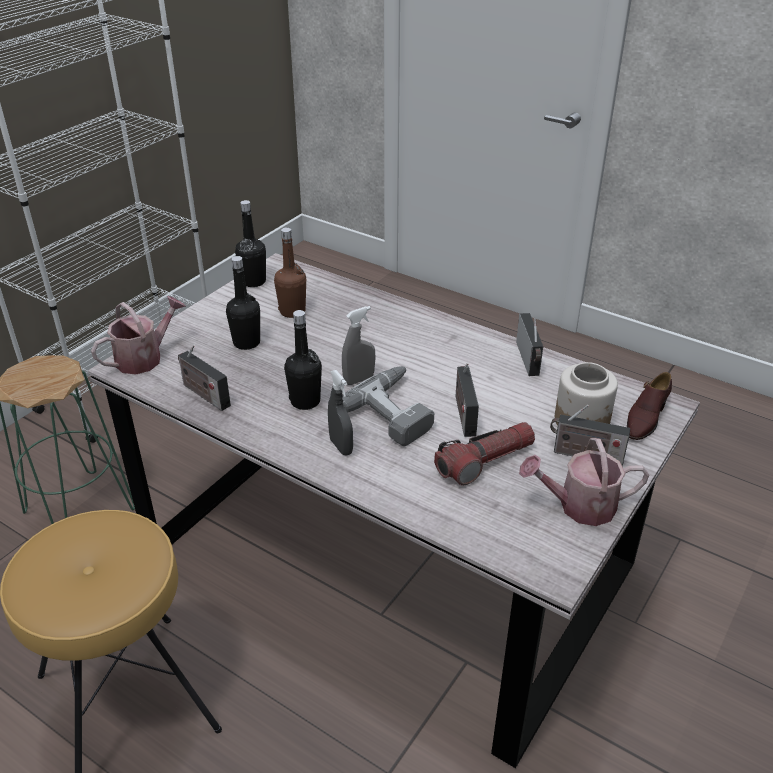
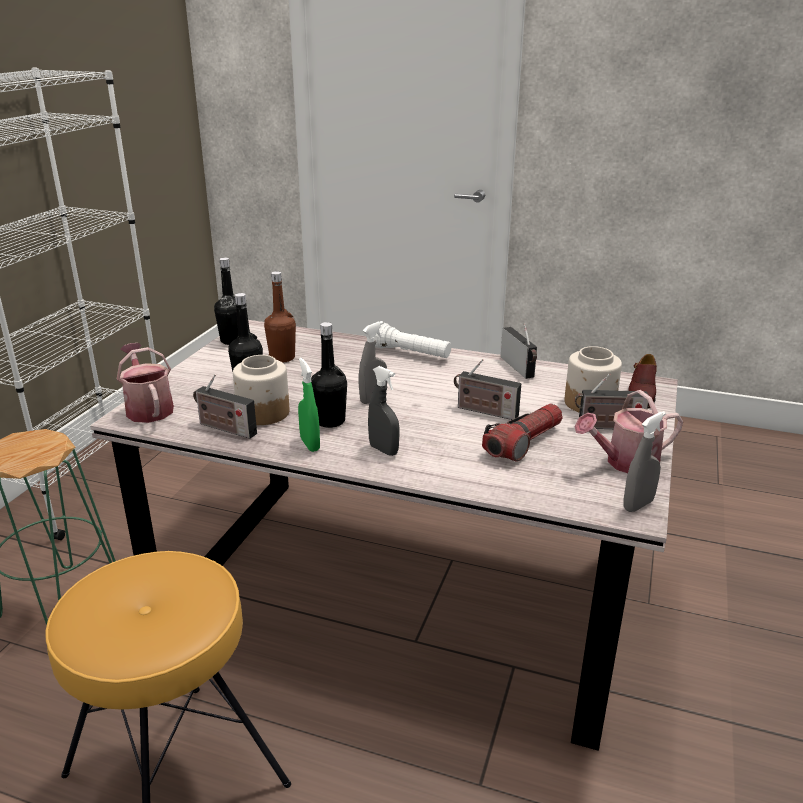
camera: 15 degrees left, 10 degrees down
watering can [91,296,186,374] -> watering can turned 60 degrees counterclockwise [117,343,174,423]
power drill [342,366,434,447] -> none
radio [455,362,479,437] -> radio turned 45 degrees counterclockwise [454,359,521,420]
none -> jar [233,355,289,425]
none -> green spray bottle [298,358,320,452]
none -> white flashlight [374,323,451,358]
none -> grey spray bottle [623,411,666,512]

